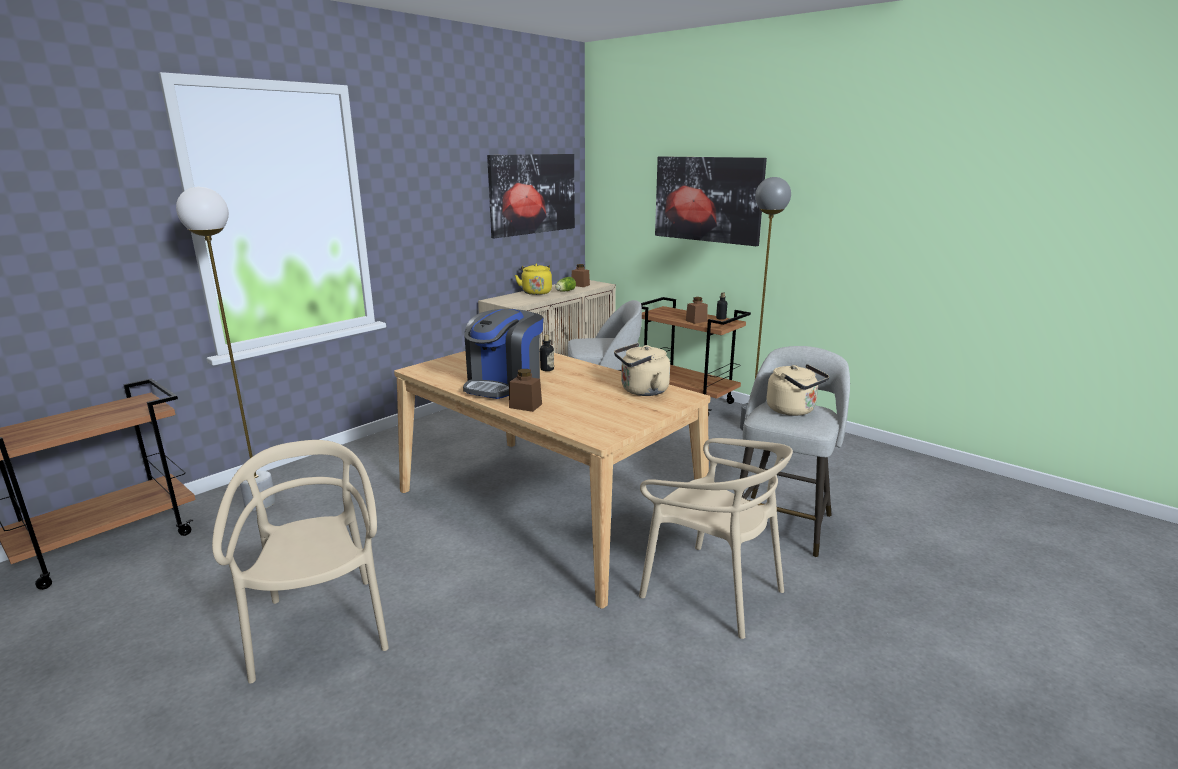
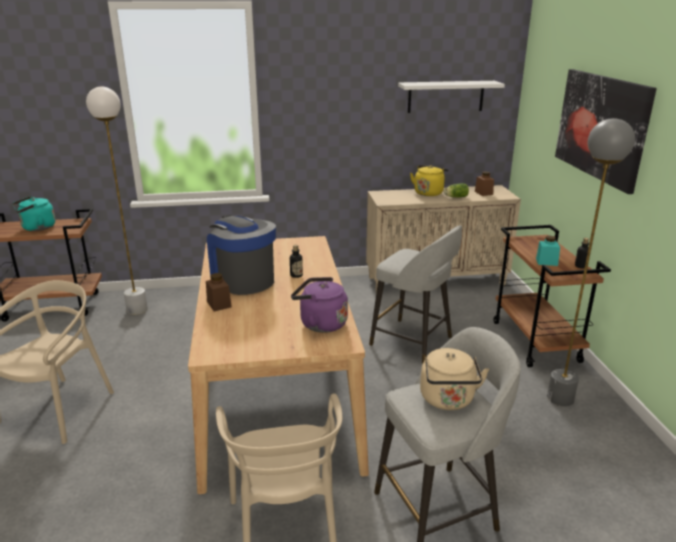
camera: 40 degrees right, 5 degrees up
coffee machine [463,309,543,399] -> coffee machine turned 75 degrees clockwise [207,215,276,295]
picture [487,154,575,238] -> white shelf [398,81,505,113]
beige kettle [614,343,670,396] -> purple kettle [291,277,348,333]
brown jar [686,297,708,324] -> turquoise jar [536,236,560,266]
none -> turquoise kettle [12,196,55,231]

